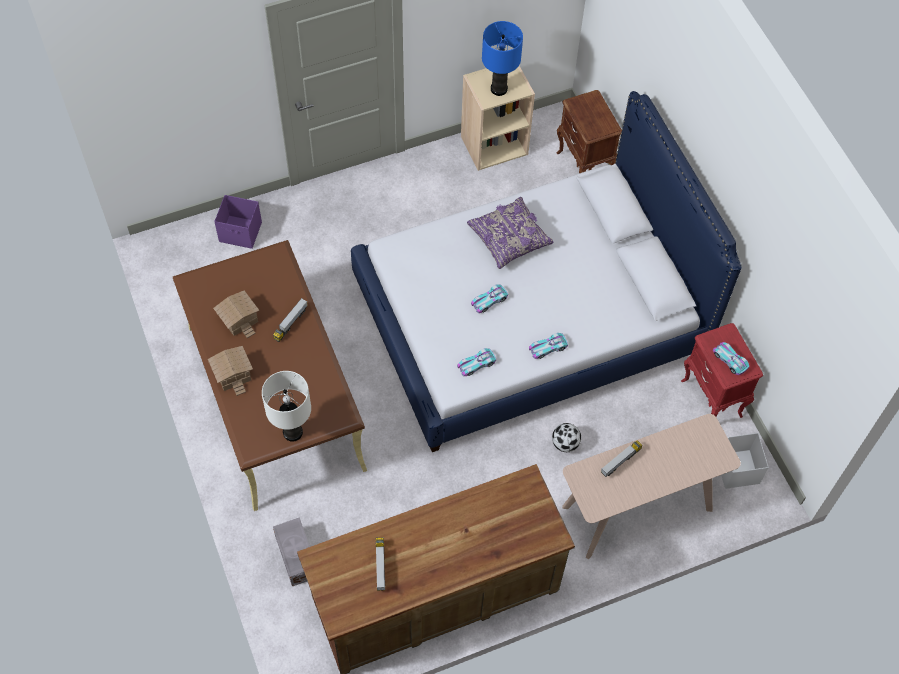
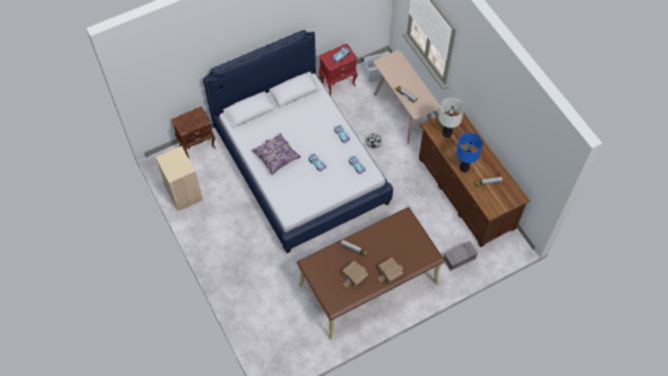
camera: 95 degrees left, 0 degrees up
purple storage box [214,195,262,249] -> none
white table lamp [262,371,311,442] -> white table lamp moved to [439,98,464,138]
blue table lamp [482,21,523,96] -> blue table lamp moved to [456,133,483,172]

